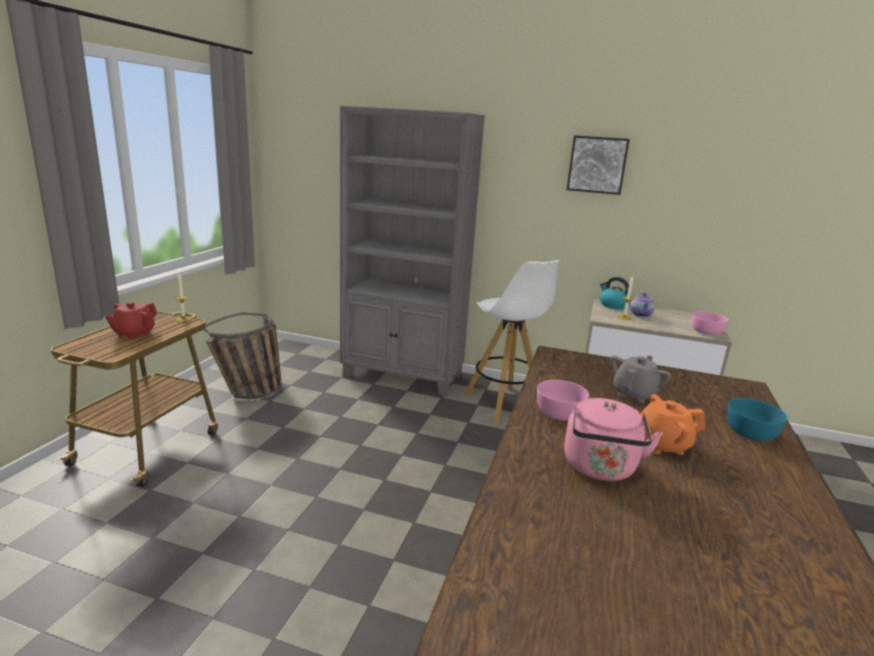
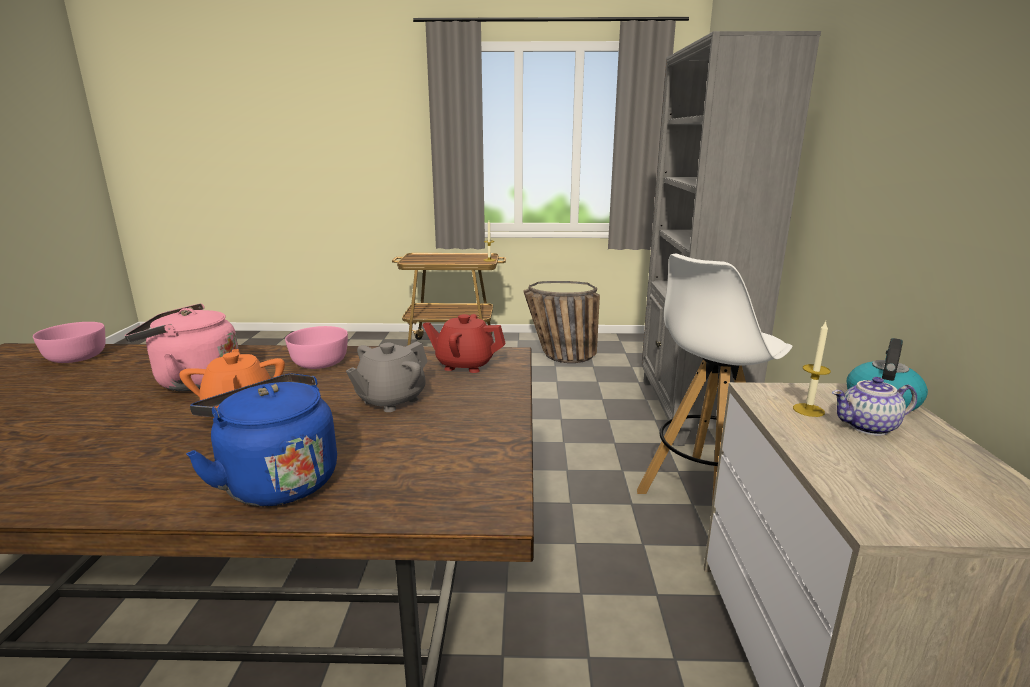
camera: 75 degrees right, 0 degrees up
red teapot [105,302,157,339] -> red teapot moved to [423,314,506,373]
picture [567,135,630,195] -> none
grey teapot [610,356,672,403] -> grey teapot turned 105 degrees clockwise [346,341,428,412]
pink bowl [692,311,729,335] -> pink bowl moved to [33,322,106,363]
turquoise bowl [727,398,787,441] -> blue kettle [186,373,337,506]

